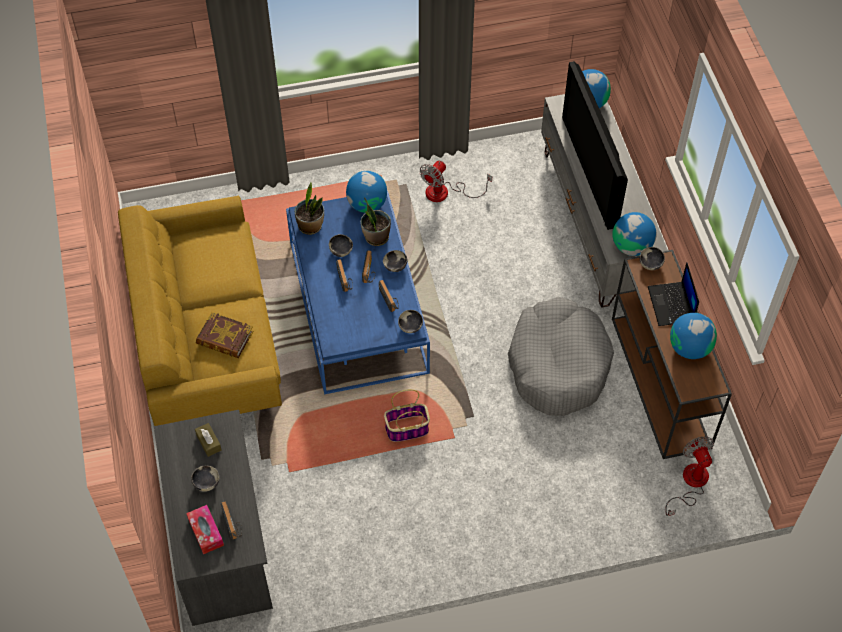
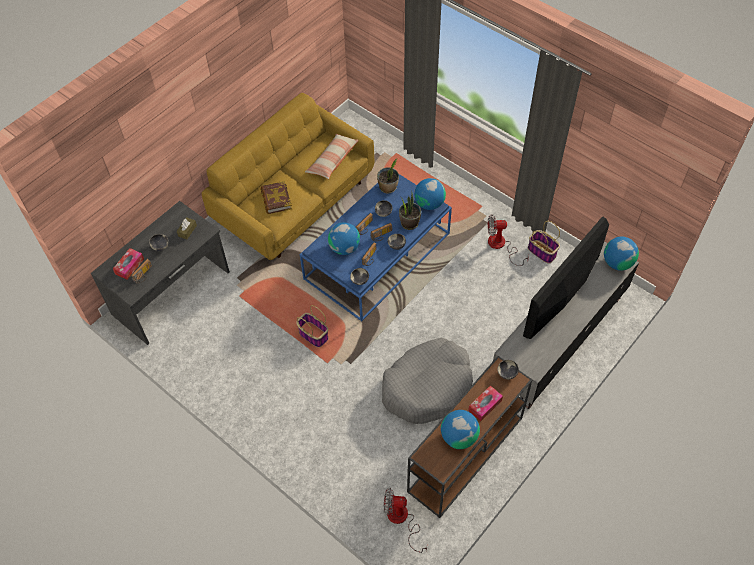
camera: 55 degrees right, 0 degrees up
globe [612,212,657,256] -> globe moved to [328,222,360,255]
laptop [648,262,699,326] -> tissue box [468,386,503,421]
fan [666,436,714,516] -> fan turned 120 degrees counterclockwise [384,488,427,553]
none -> pillow [305,134,358,180]
none -> basket [528,221,560,264]

